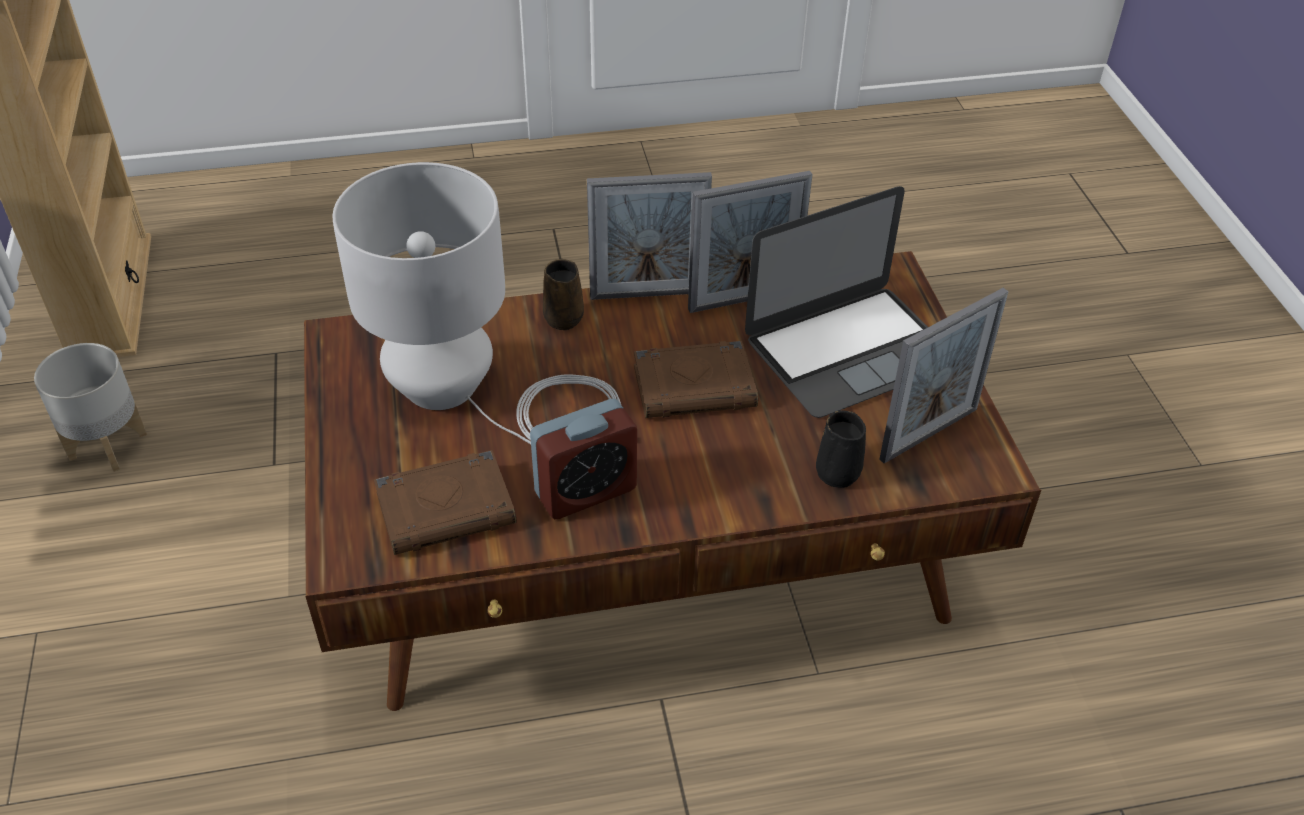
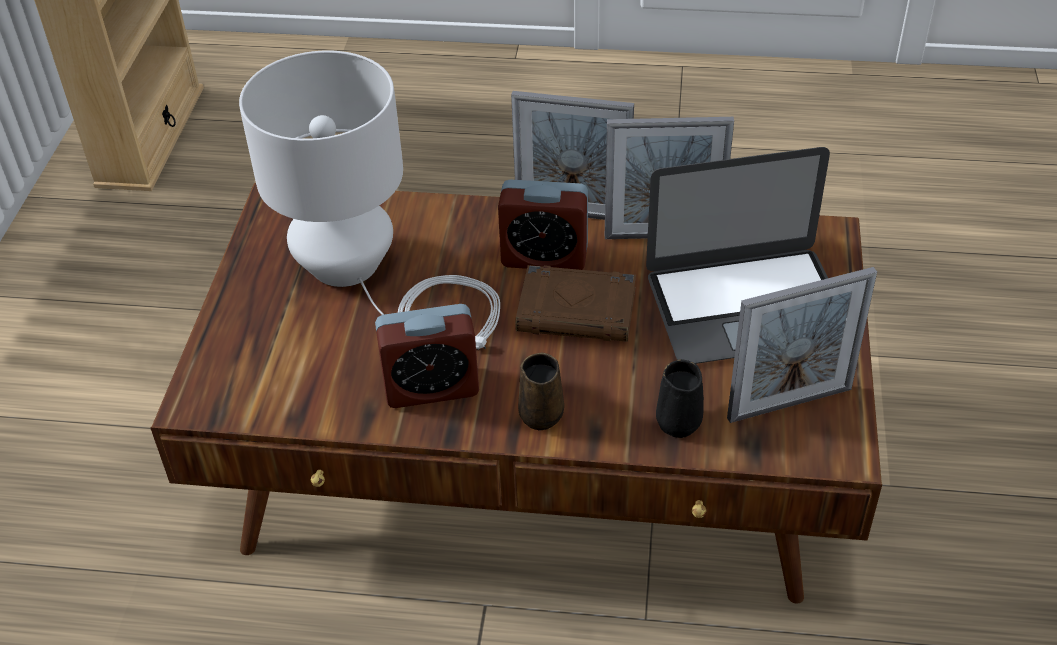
camera: 20 degrees right, 0 degrees up
grey planter [34,343,147,472] -> none
brown book [374,450,517,555] -> none
brown mug [543,259,584,330] -> brown mug moved to [518,353,564,431]
none -> alarm clock [498,180,588,270]

